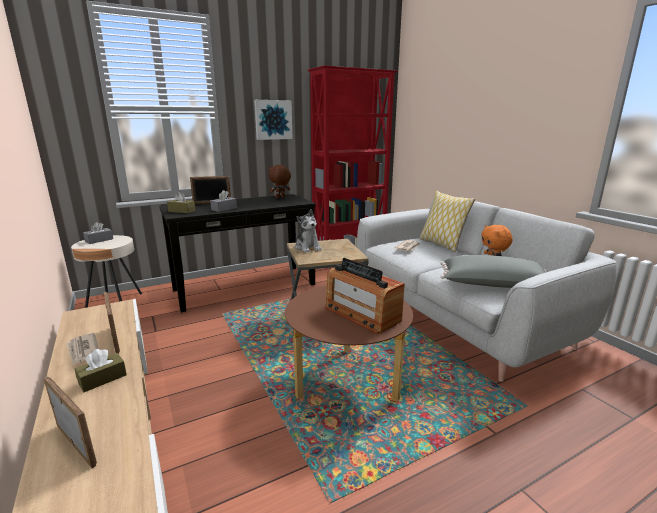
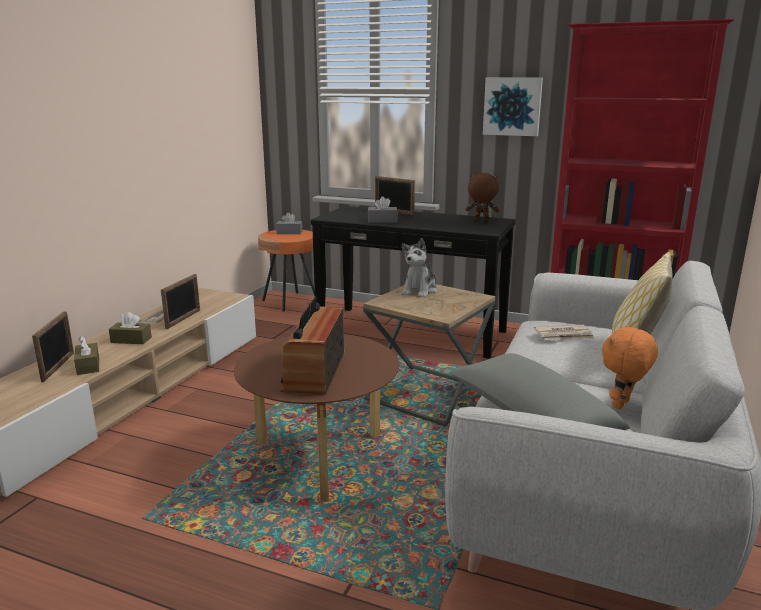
camera: 50 degrees right, 0 degrees up
beige side table [71,235,142,308] -> orange side table [258,230,315,311]
brown tissue box [167,192,195,213] -> brown tissue box moved to [74,336,99,375]

